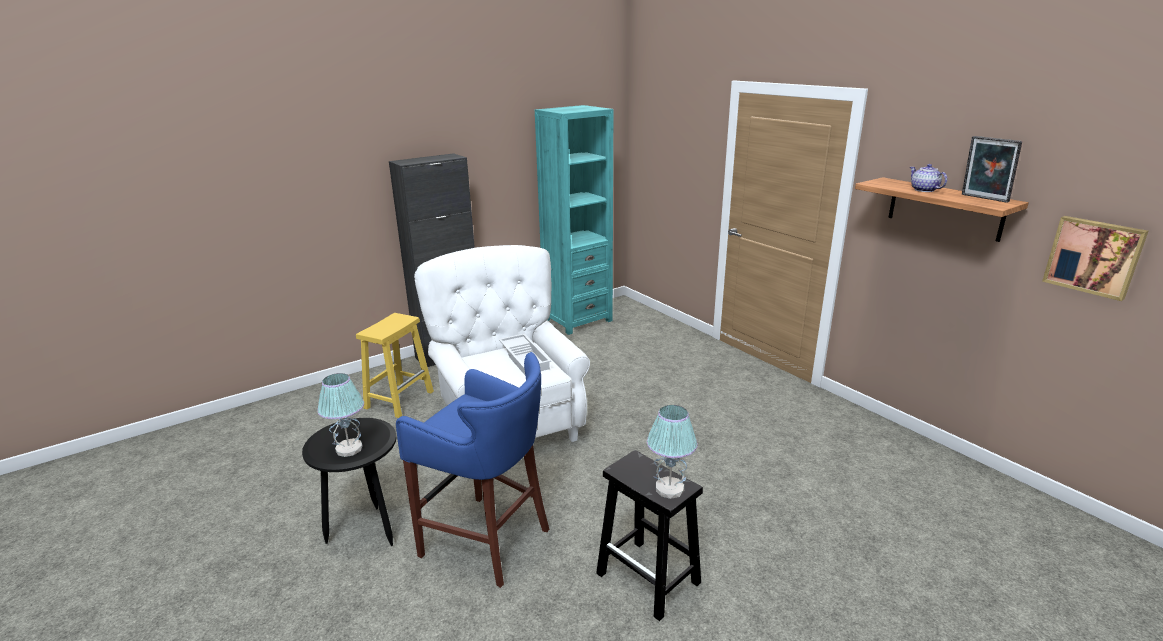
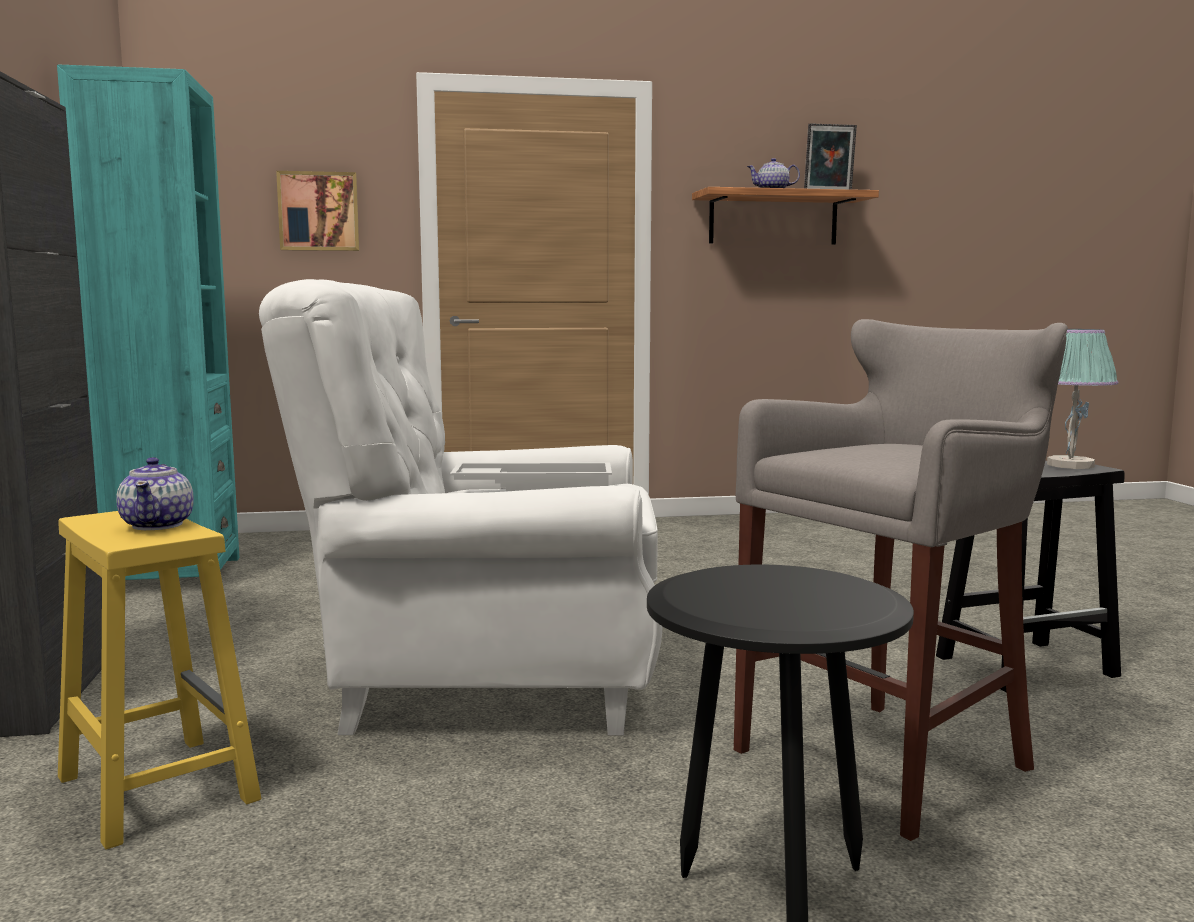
camera: 65 degrees left, 15 degrees down
table lamp [317,373,364,457] -> none
blue stool [396,352,549,588] -> grey stool [734,319,1068,841]
picture [1042,216,1148,301] -> picture moved to [276,171,359,251]
none -> teapot [116,457,194,530]

